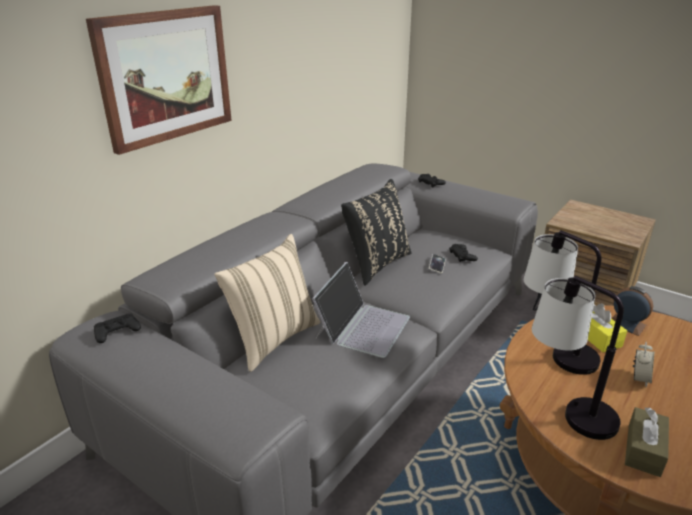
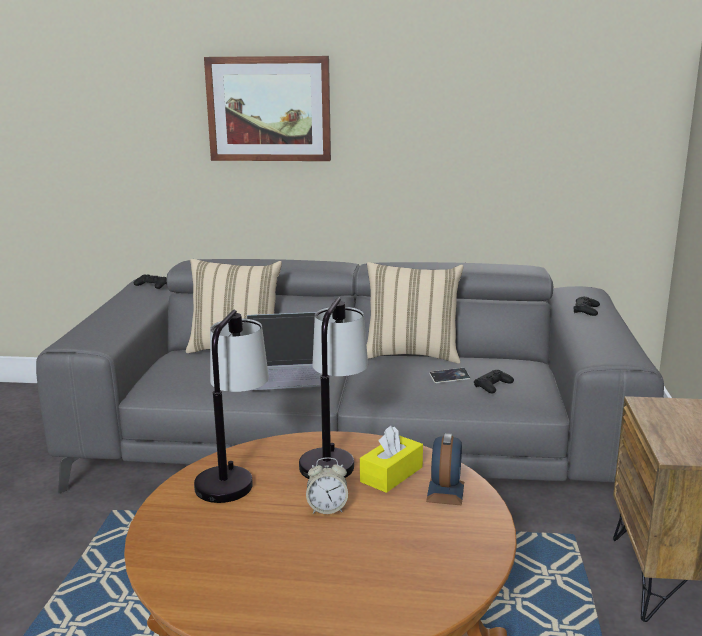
camera: 60 degrees right, 10 degrees down
black pillow [341,179,411,286] -> beige pillow [367,262,464,363]
brown tissue box [625,407,669,477] -> none

